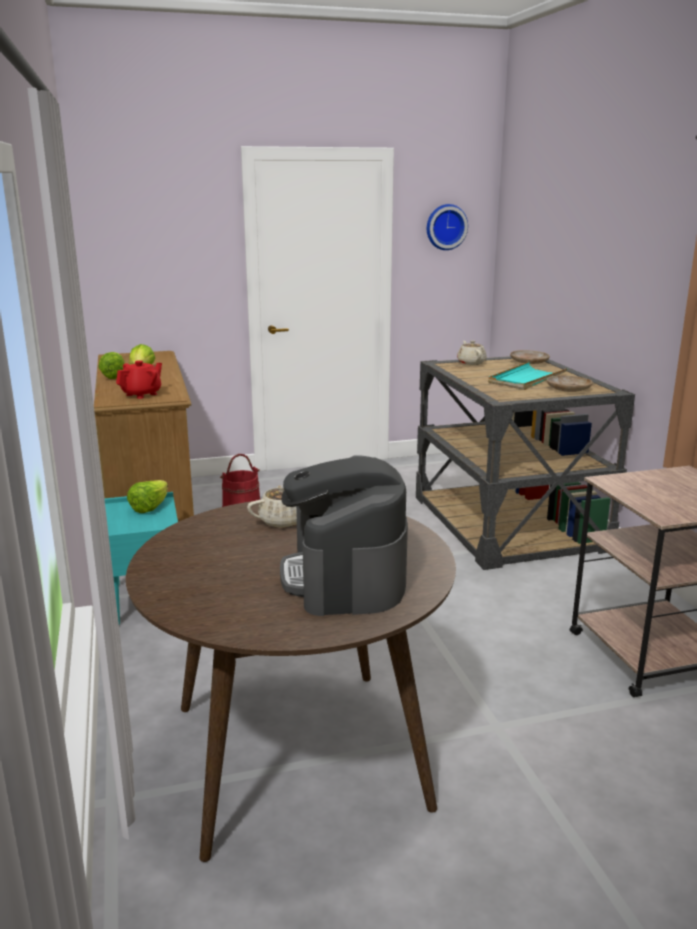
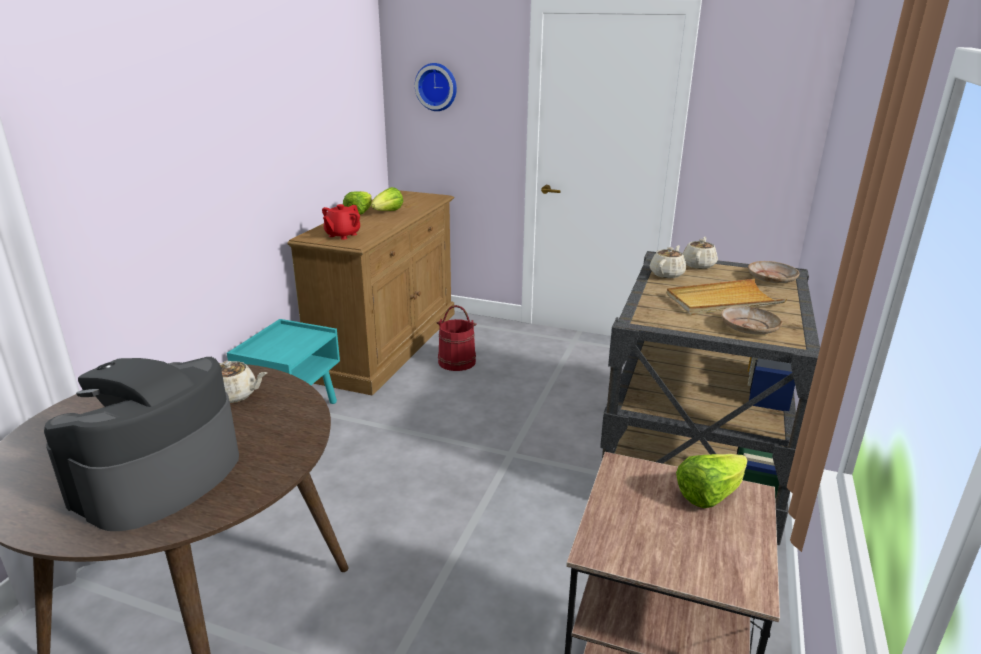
camera: 35 degrees right, 5 degrees up
red teapot [116,360,162,399] -> red teapot turned 135 degrees clockwise [322,204,360,240]
lettuce [127,480,168,513] -> lettuce moved to [676,454,747,508]
wall clock [427,204,468,250] -> wall clock moved to [415,63,457,111]
turquoise tray [488,362,568,390] -> beige tray [667,279,787,315]
none -> beige teapot [650,245,686,278]

